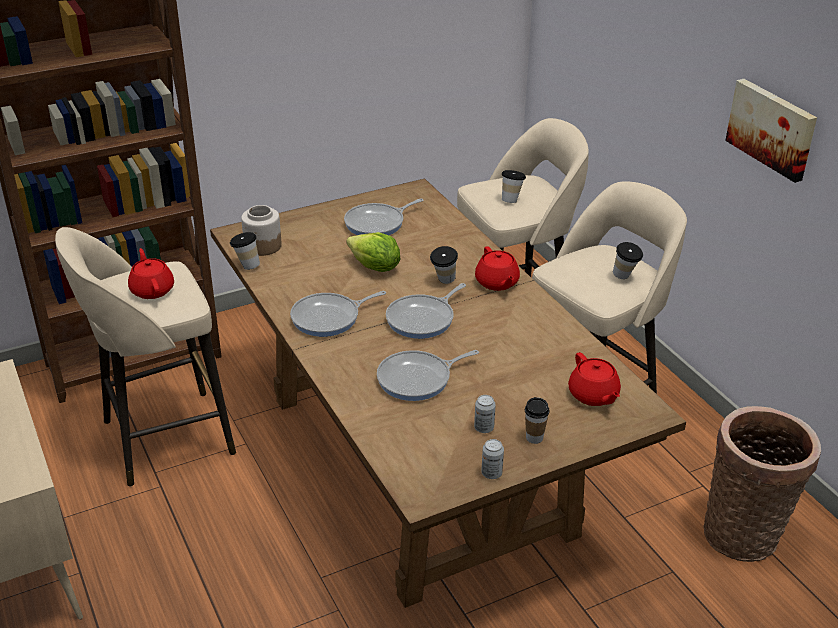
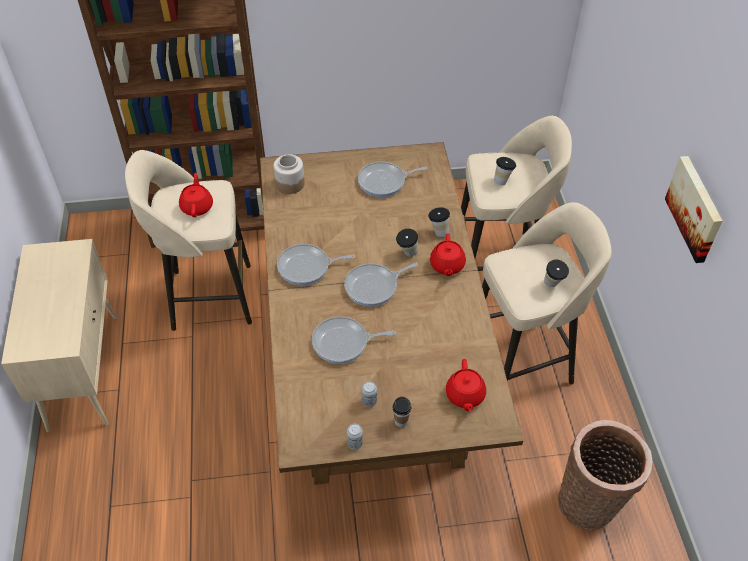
camera: 20 degrees right, 15 degrees up
cup [230,232,260,270] -> cup moved to [428,207,450,237]
lettuce [347,232,400,272] -> none

